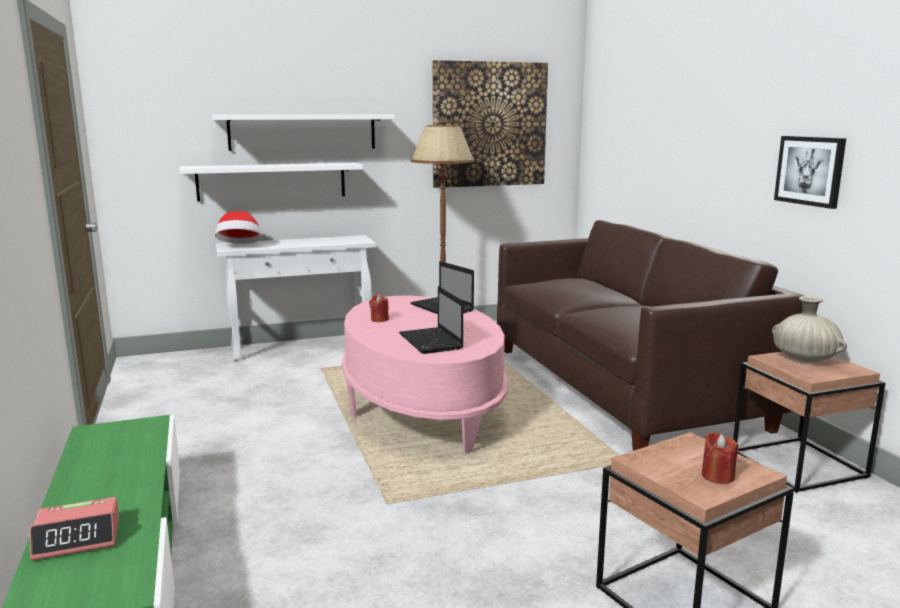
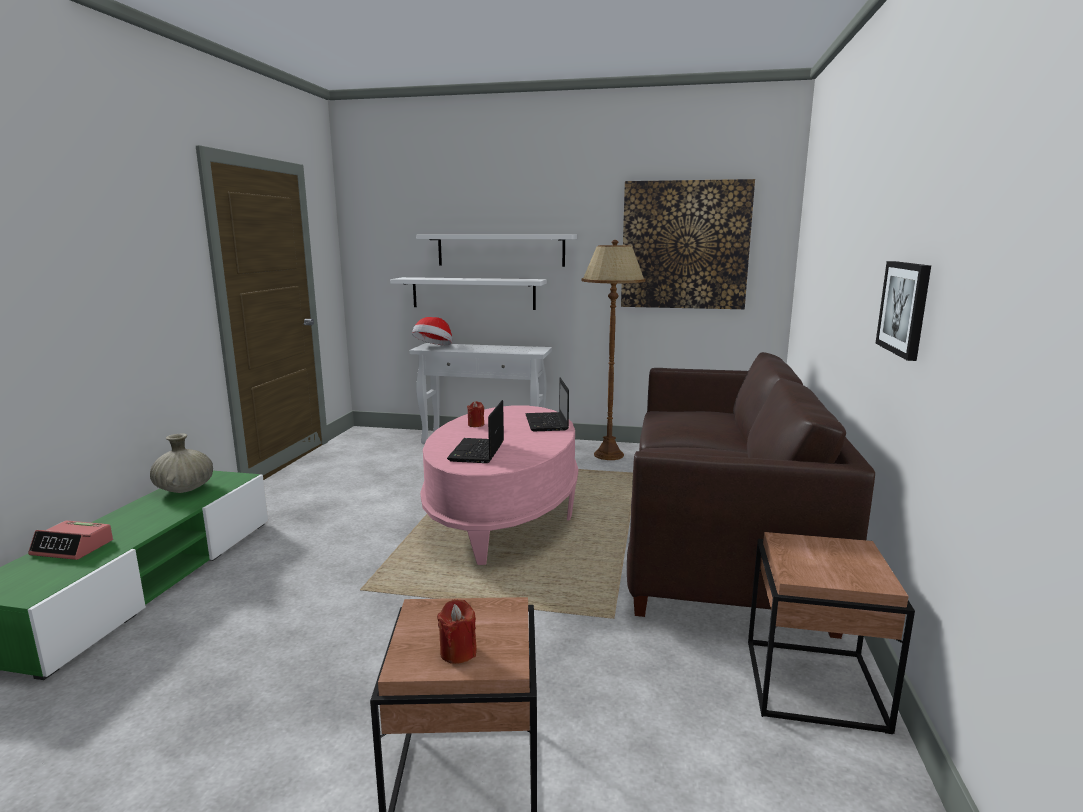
camera: 30 degrees right, 0 degrees up
beige vase [772,296,847,362] -> beige vase moved to [150,433,213,493]

